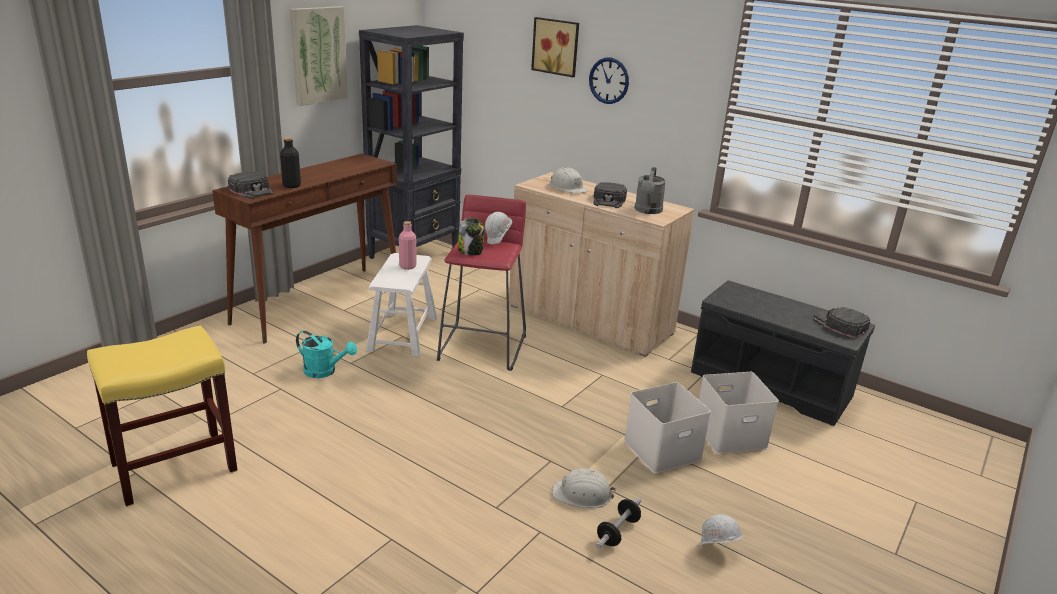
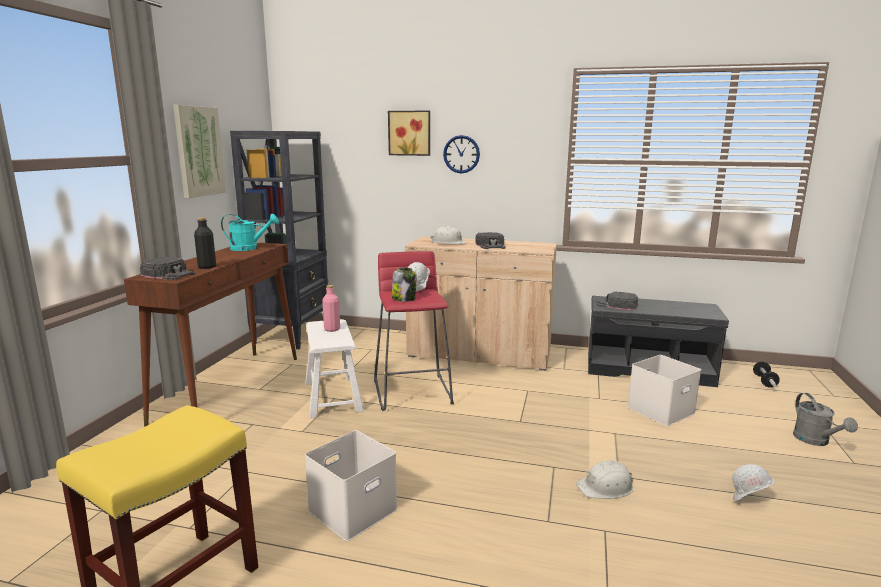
camera: 20 degrees left, 10 degrees down
turquoise watering can [296,331,357,378] -> turquoise watering can moved to [221,214,279,251]
dumbbell [596,498,641,549] -> dumbbell moved to [753,362,780,387]
white storage box [624,382,711,474] -> white storage box moved to [305,430,398,541]
grey watering can [635,167,666,214] -> grey watering can moved to [793,393,858,446]
black cap [813,307,870,338] -> black cap moved to [596,292,638,310]

